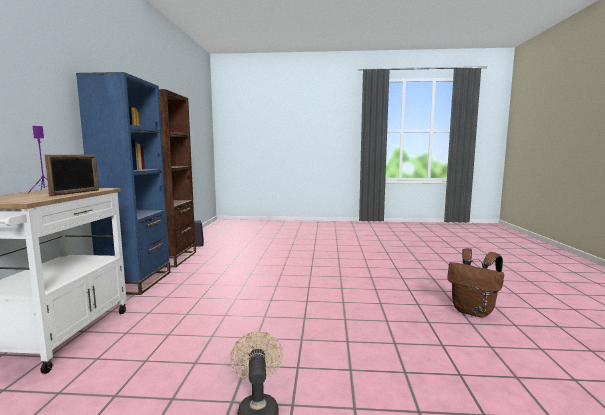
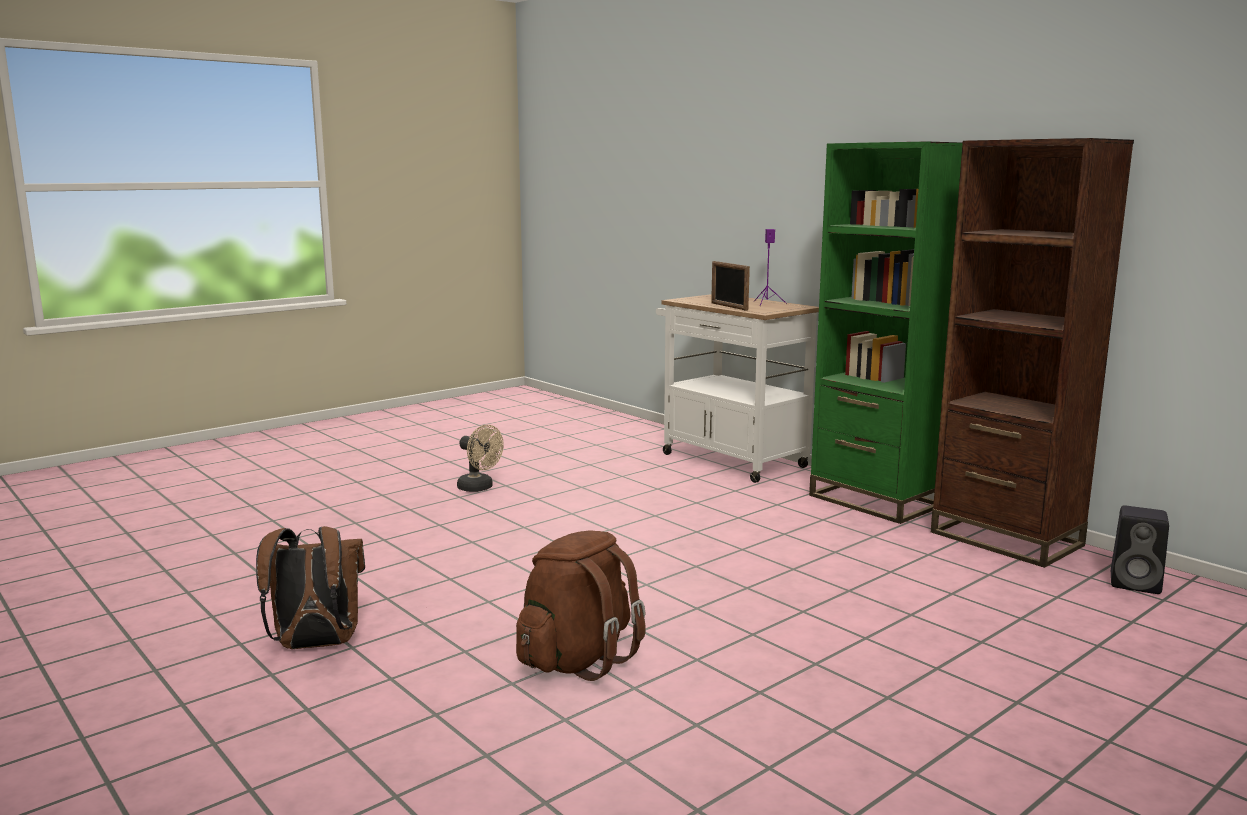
camera: 135 degrees right, 5 degrees up
blue bookcase [76,72,170,295] -> green bookcase [809,141,963,524]
none -> brown backpack [516,530,646,681]

